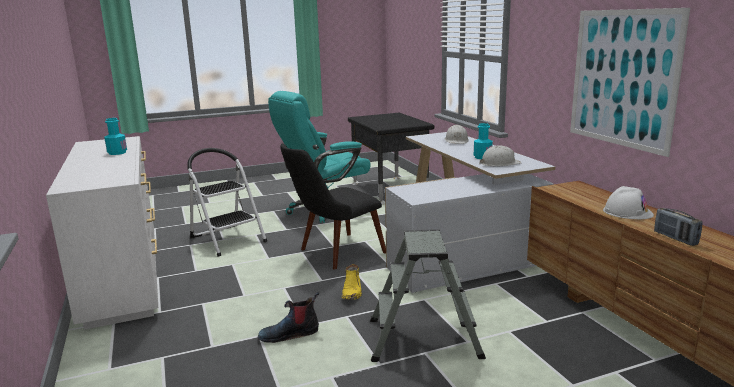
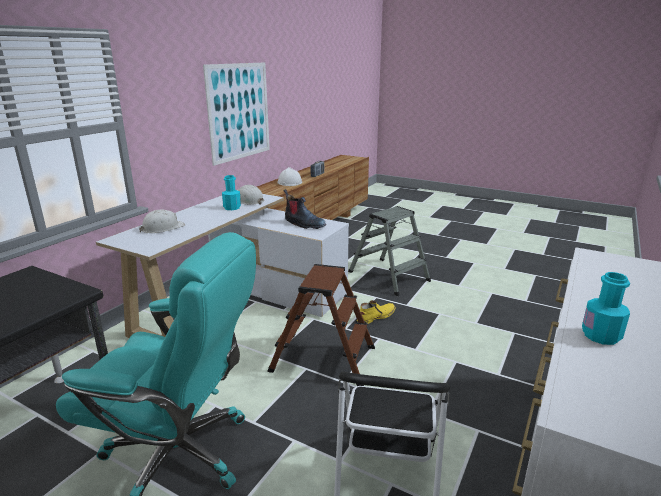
camera: 130 degrees left, 5 degrees up
boot [258,292,319,343] -> boot moved to [283,189,326,229]
black chair [280,143,386,270] -> brown step ladder [267,264,375,386]

